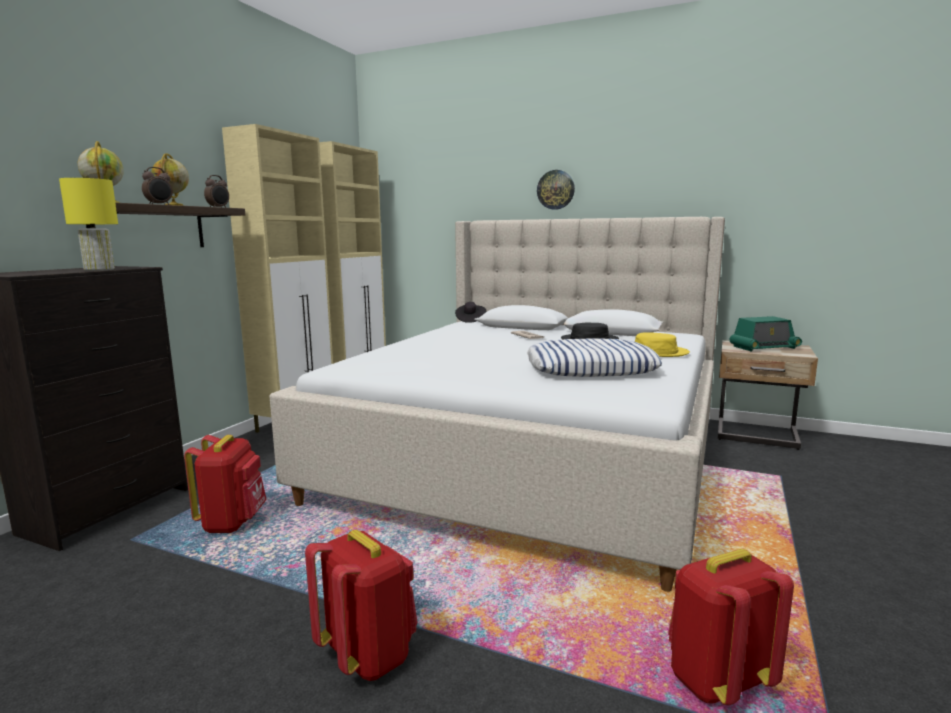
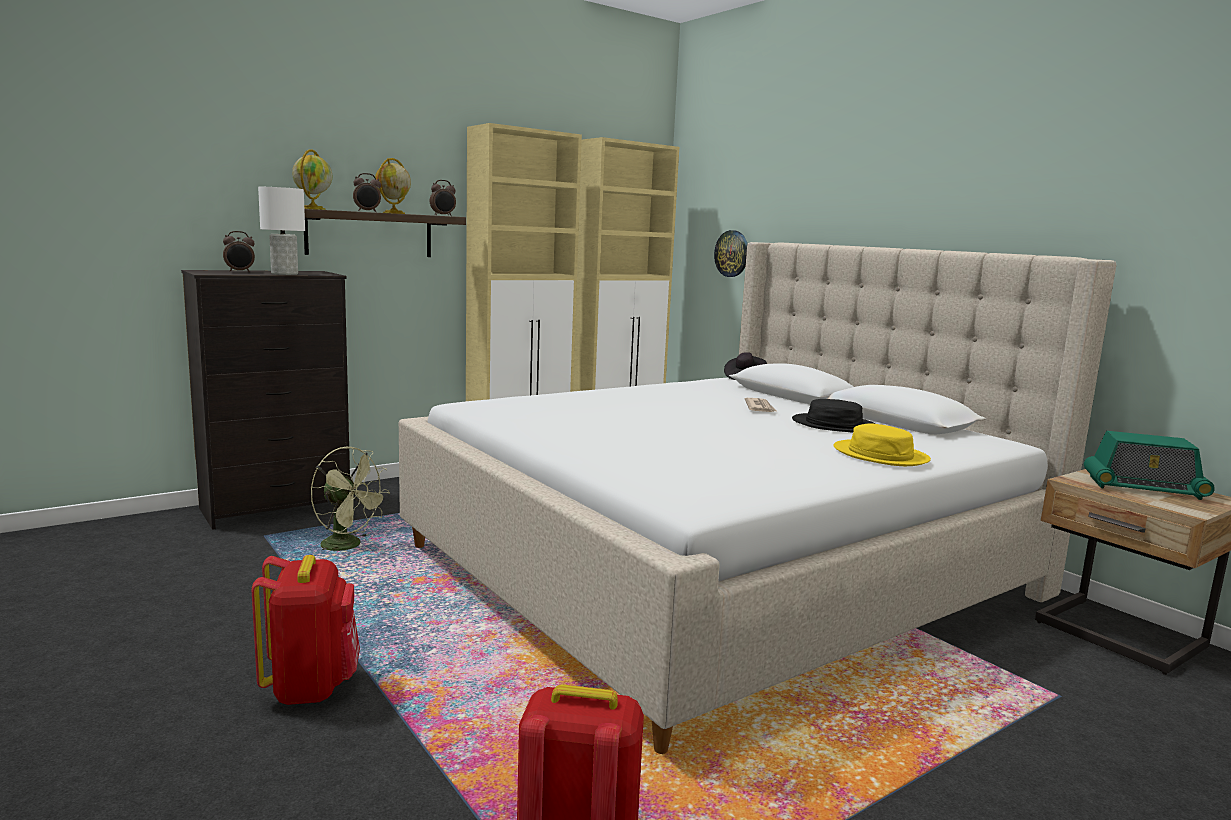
camera: 30 degrees right, 0 degrees up
yellow table lamp [59,178,118,271] -> white table lamp [258,187,305,275]
red backpack [184,435,267,533] -> green fan [310,447,390,558]
pillow [527,338,662,377] -> none
wall clock [537,170,575,210] -> wall clock moved to [714,230,747,277]
none -> alarm clock [223,231,255,273]

